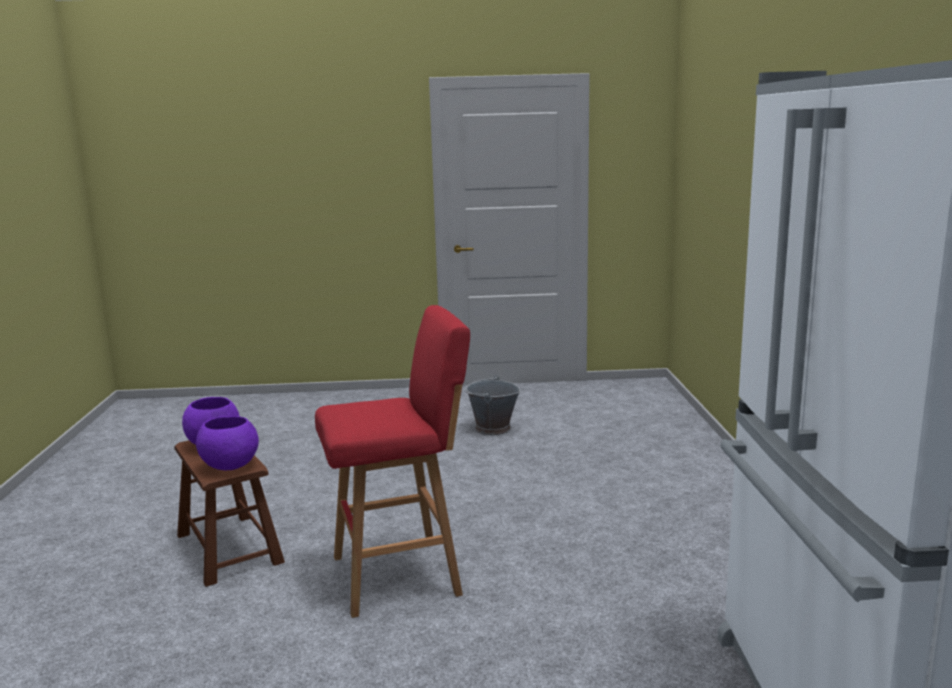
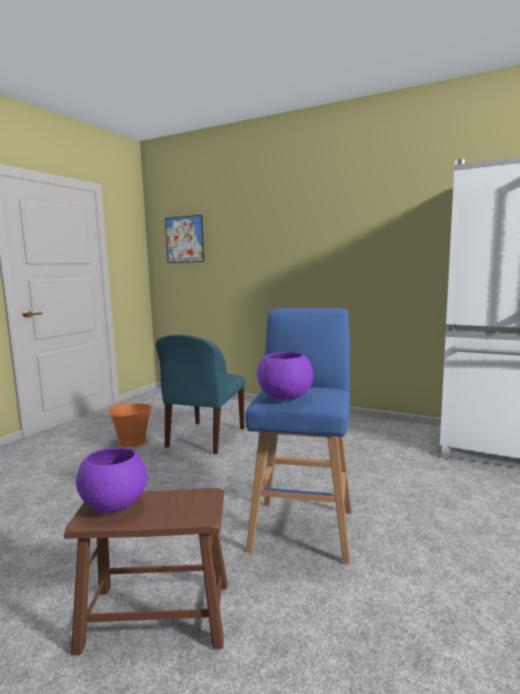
camera: 60 degrees left, 5 degrees down
purple bowl [196,416,259,470] -> purple bowl moved to [257,352,313,400]
red stool [315,305,470,618] -> blue stool [245,308,352,564]
grey bucket [465,375,521,435] -> orange bucket [107,401,153,447]
none -> blue chair [155,335,245,454]
none -> picture [165,215,204,263]

